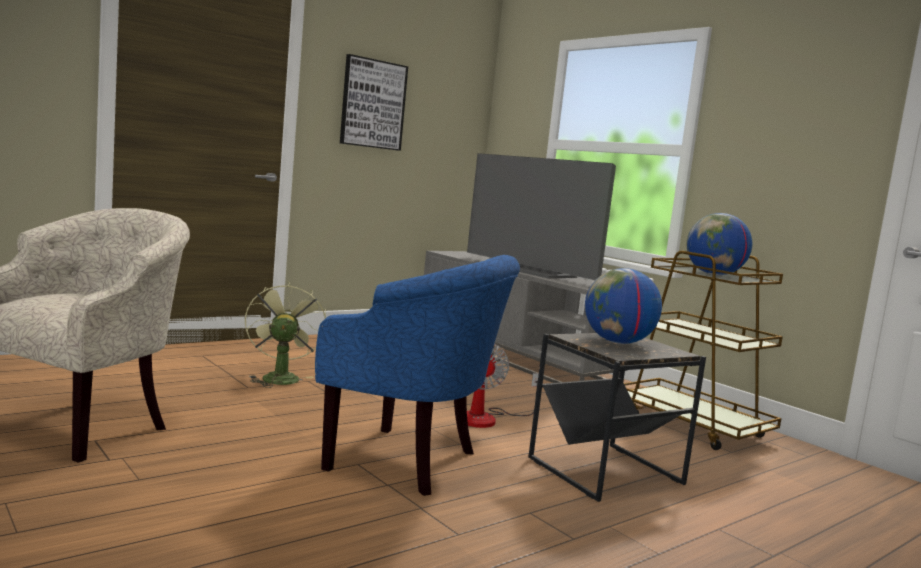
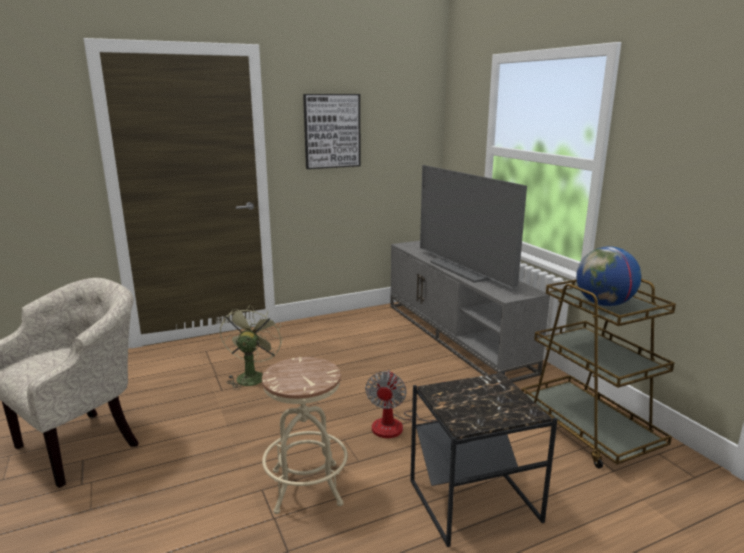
camera: 15 degrees right, 10 degrees up
blue armchair [315,255,520,496] -> beige stool [262,357,348,514]
globe [585,268,662,344] -> none

